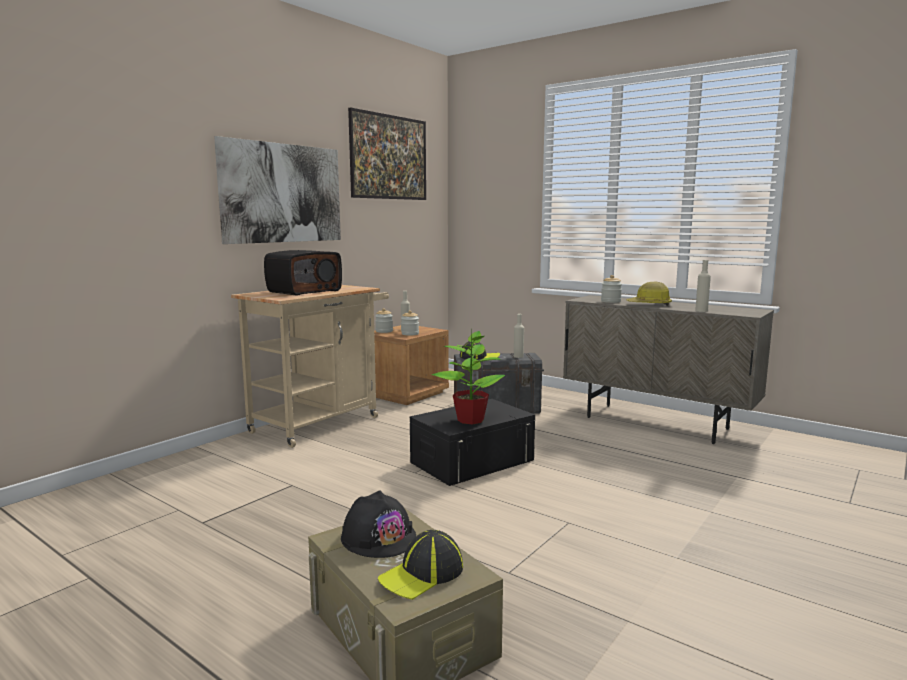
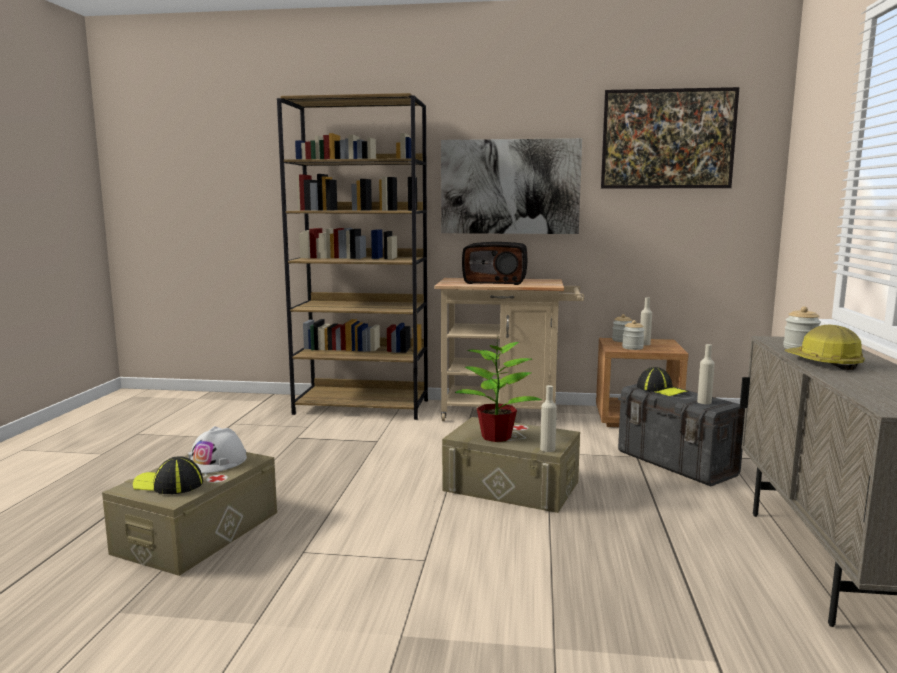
camera: 60 degrees right, 0 degrees up
black hard hat [341,491,416,558] -> white hard hat [188,426,247,473]
black storage box [410,399,535,486] -> beige storage box [442,417,580,513]
beige bottle [695,260,711,312] -> beige bottle moved to [540,385,557,452]
none -> brown bookcase [277,93,428,420]

